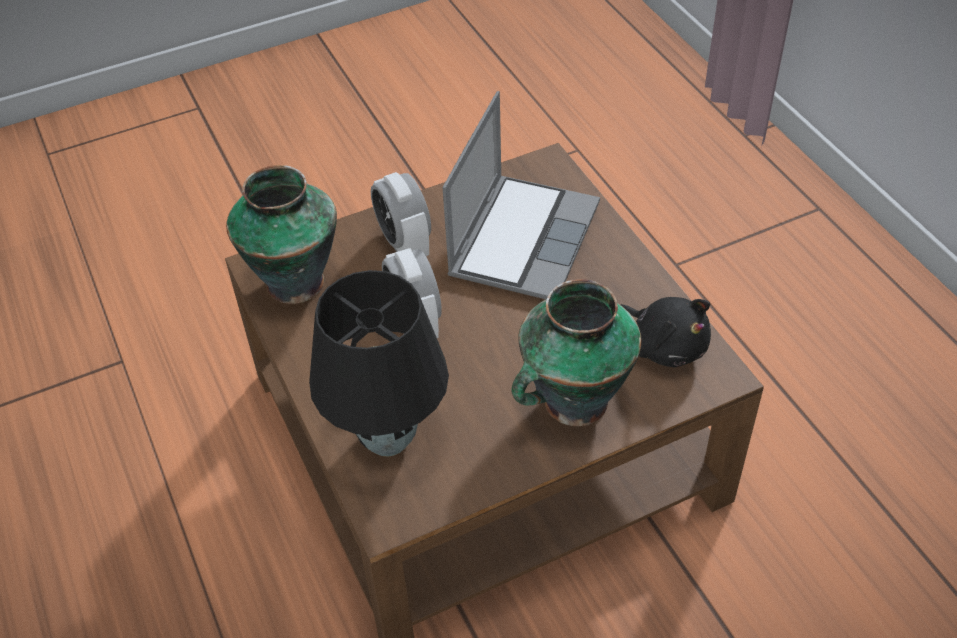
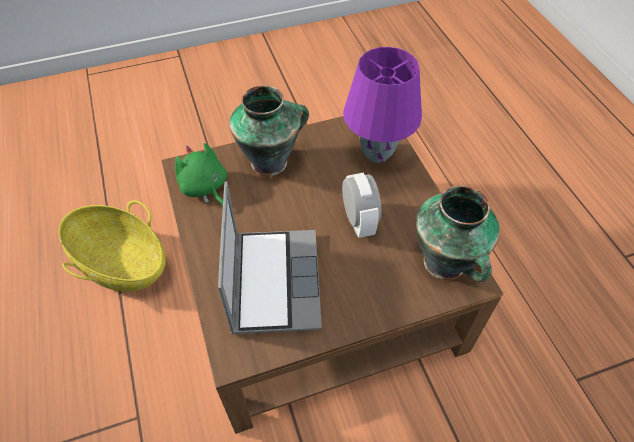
camera: 175 degrees left, 5 degrees up
black table lamp [309,270,449,457] -> purple table lamp [343,47,422,163]
alarm clock [371,172,431,256] -> none
laptop [442,91,600,299] -> laptop turned 150 degrees clockwise [218,182,322,334]
black plush toy [621,297,711,367] -> green plush toy [175,143,227,206]
none -> basket [59,200,166,292]

